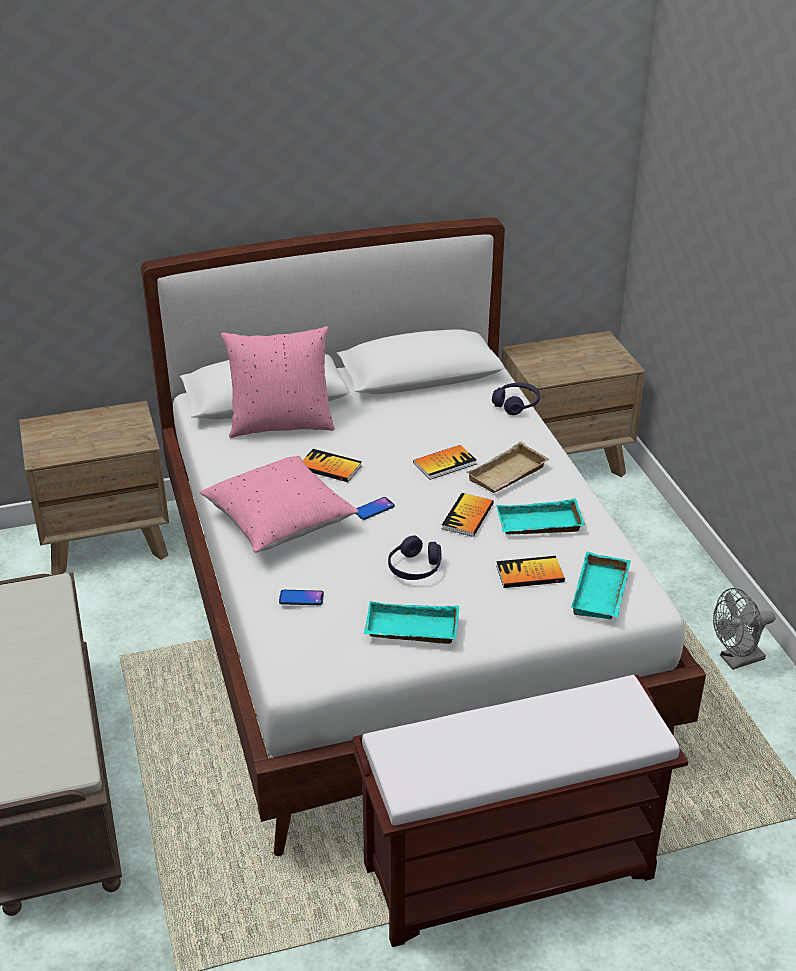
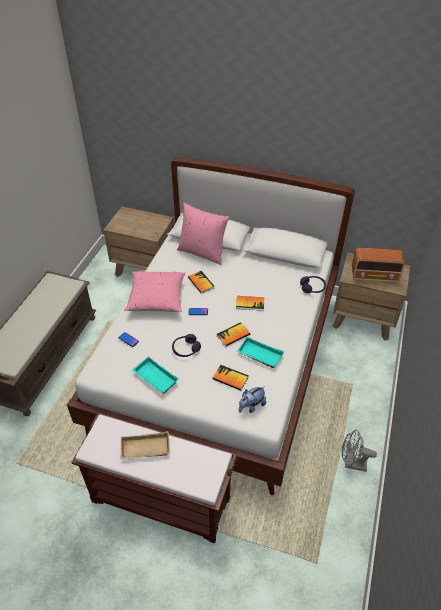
camera: 35 degrees right, 10 degrees up
beige tray [467,441,549,493] -> beige tray moved to [120,431,170,460]
turquoise tray [571,552,631,619] -> plush toy [239,386,266,413]
none -> radio [352,248,405,283]

